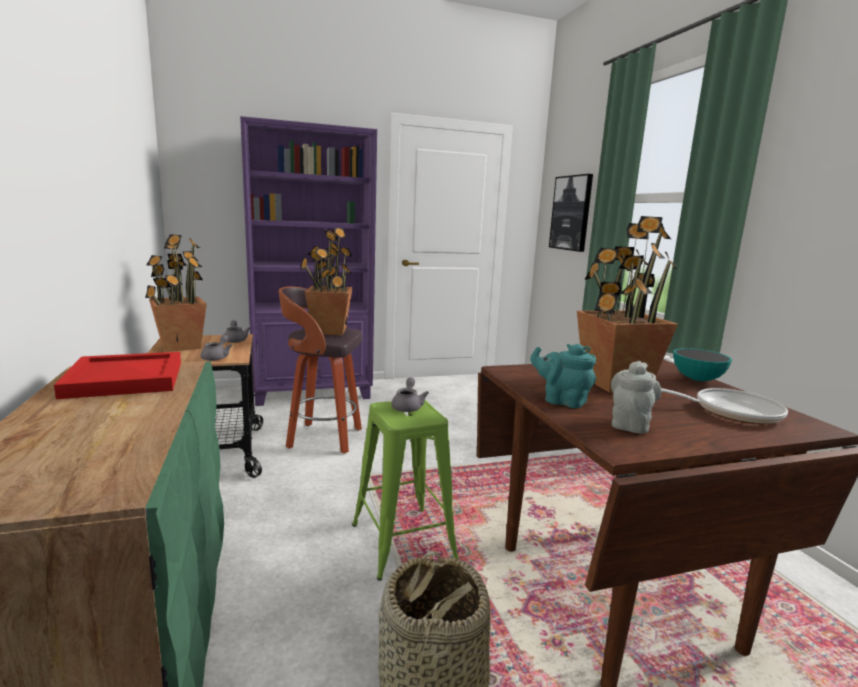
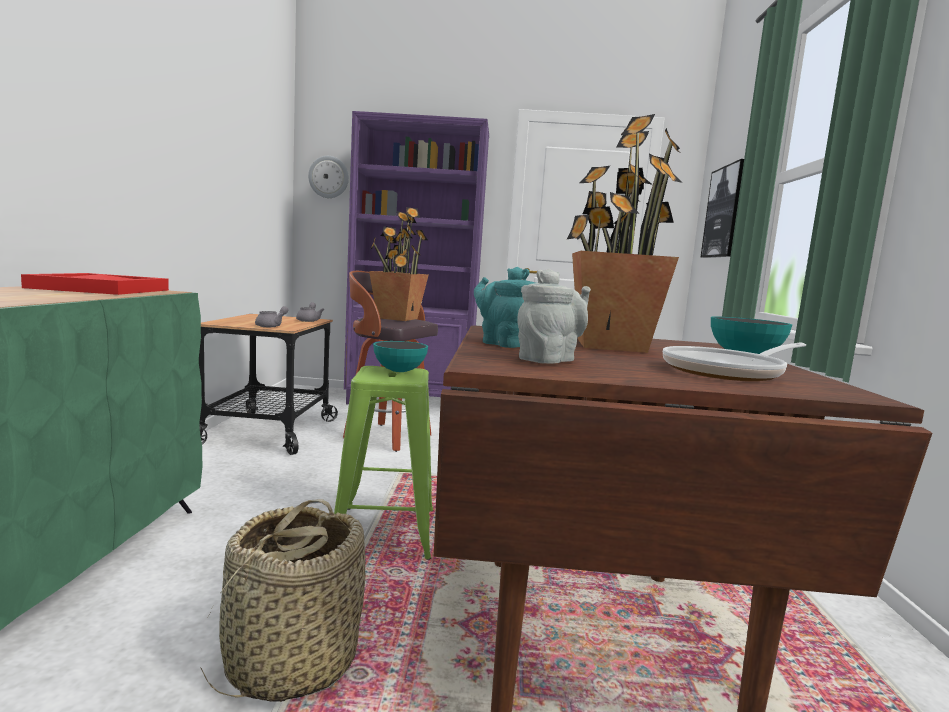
camera: 20 degrees right, 5 degrees down
potted plant [145,234,207,352] -> none
grey teapot [392,377,429,412] -> bowl [373,341,428,372]
frying pan [661,388,788,424] -> frying pan turned 120 degrees clockwise [663,343,806,381]
none -> wall clock [308,156,349,198]

